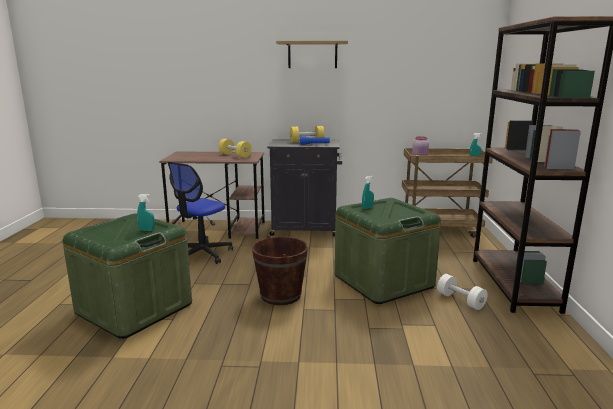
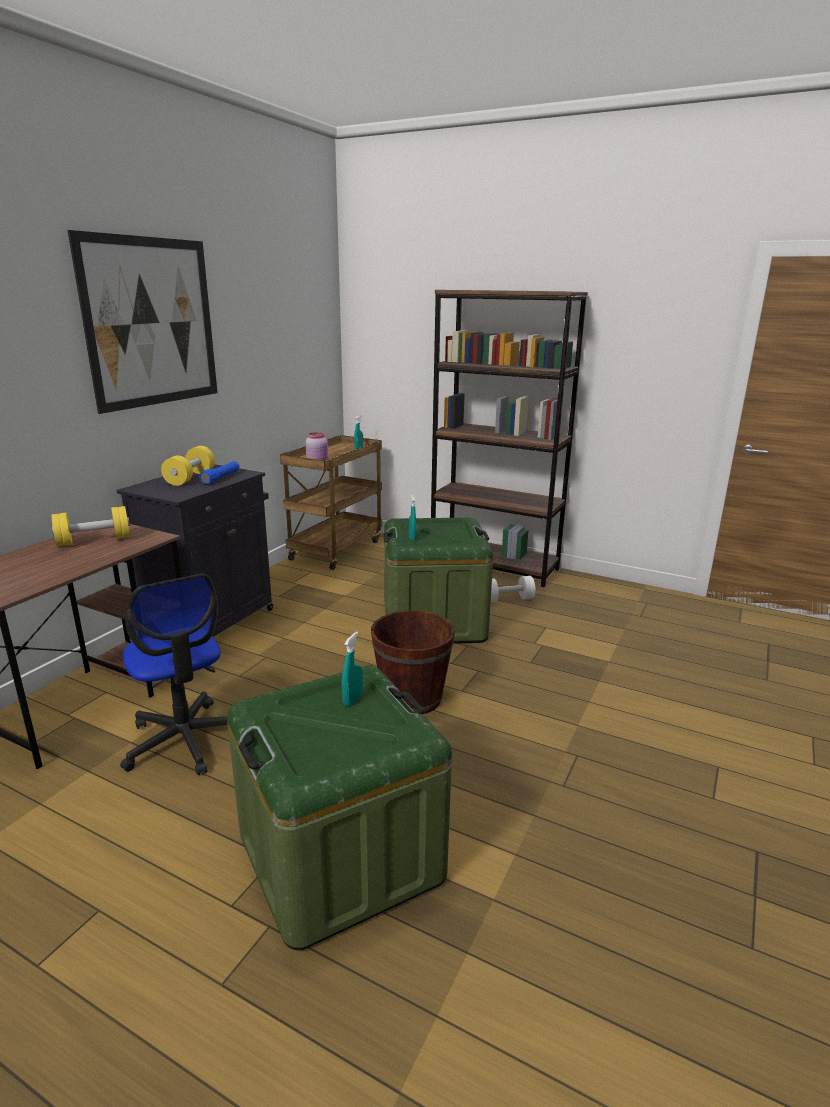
camera: 65 degrees left, 5 degrees up
shelf [276,41,348,68] -> picture [67,230,218,414]

